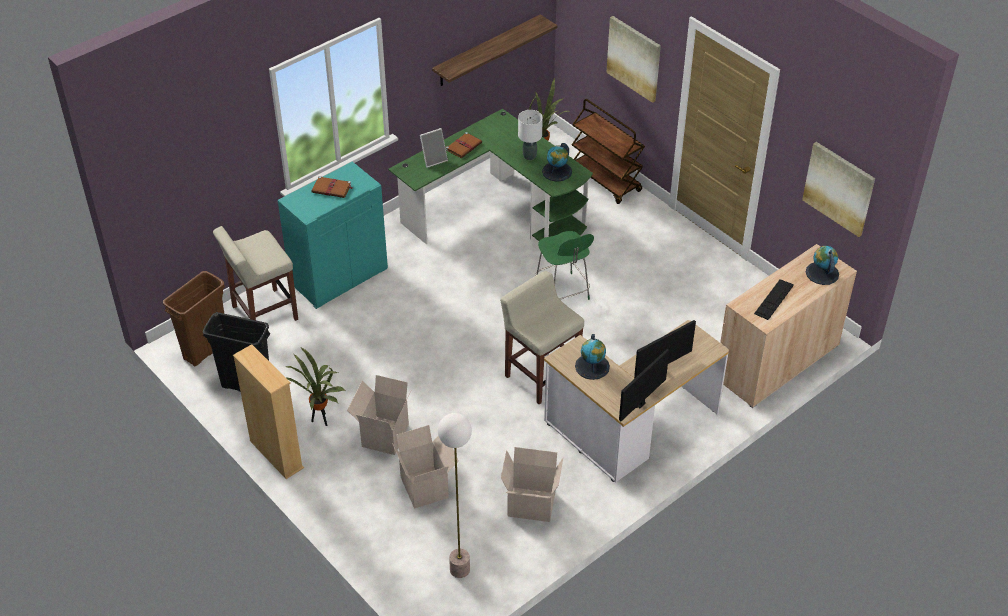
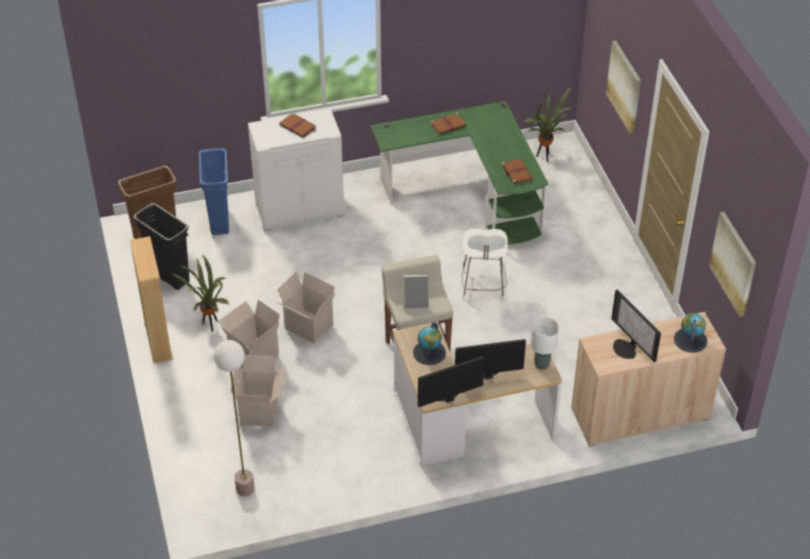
camera: 25 degrees right, 0 degrees up
beige stool [213,226,298,321] -> blue trash can [199,148,229,235]
turquoise cabinet [278,162,388,309] -> white cabinet [248,108,344,231]
picture frame [420,128,448,168] -> picture frame moved to [403,275,429,310]
shelf [432,14,557,86] -> none
cardboard box [501,447,563,522] -> cardboard box moved to [276,272,336,344]
white table lamp [518,110,543,160] -> white table lamp moved to [530,317,559,370]
green chair [536,231,594,300] -> white chair [461,229,508,300]
globe [542,143,572,182] -> brown book [501,159,533,185]
brown cart [572,99,645,204] -> none
keyboard [754,279,794,320] -> monitor [611,289,661,362]

